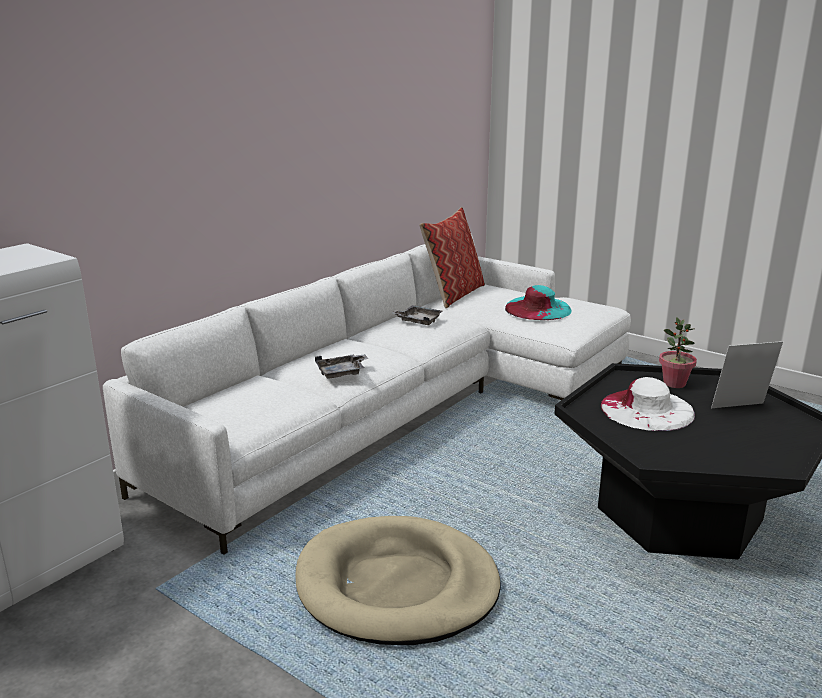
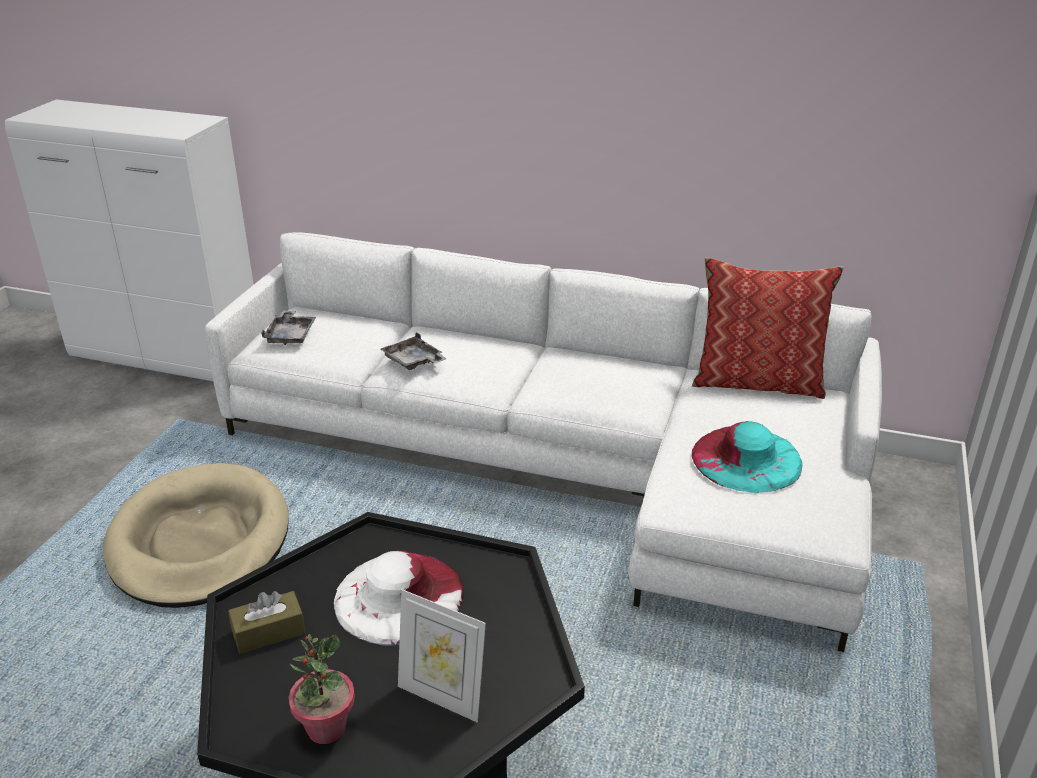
camera: 70 degrees right, 10 degrees up
grey tray [391,305,443,325] -> grey tray moved to [261,310,316,345]
potted plant [659,317,697,388] -> potted plant moved to [289,634,355,744]
picture frame [711,341,783,408] -> picture frame turned 150 degrees clockwise [398,589,486,722]
none -> brown tissue box [228,591,305,654]

